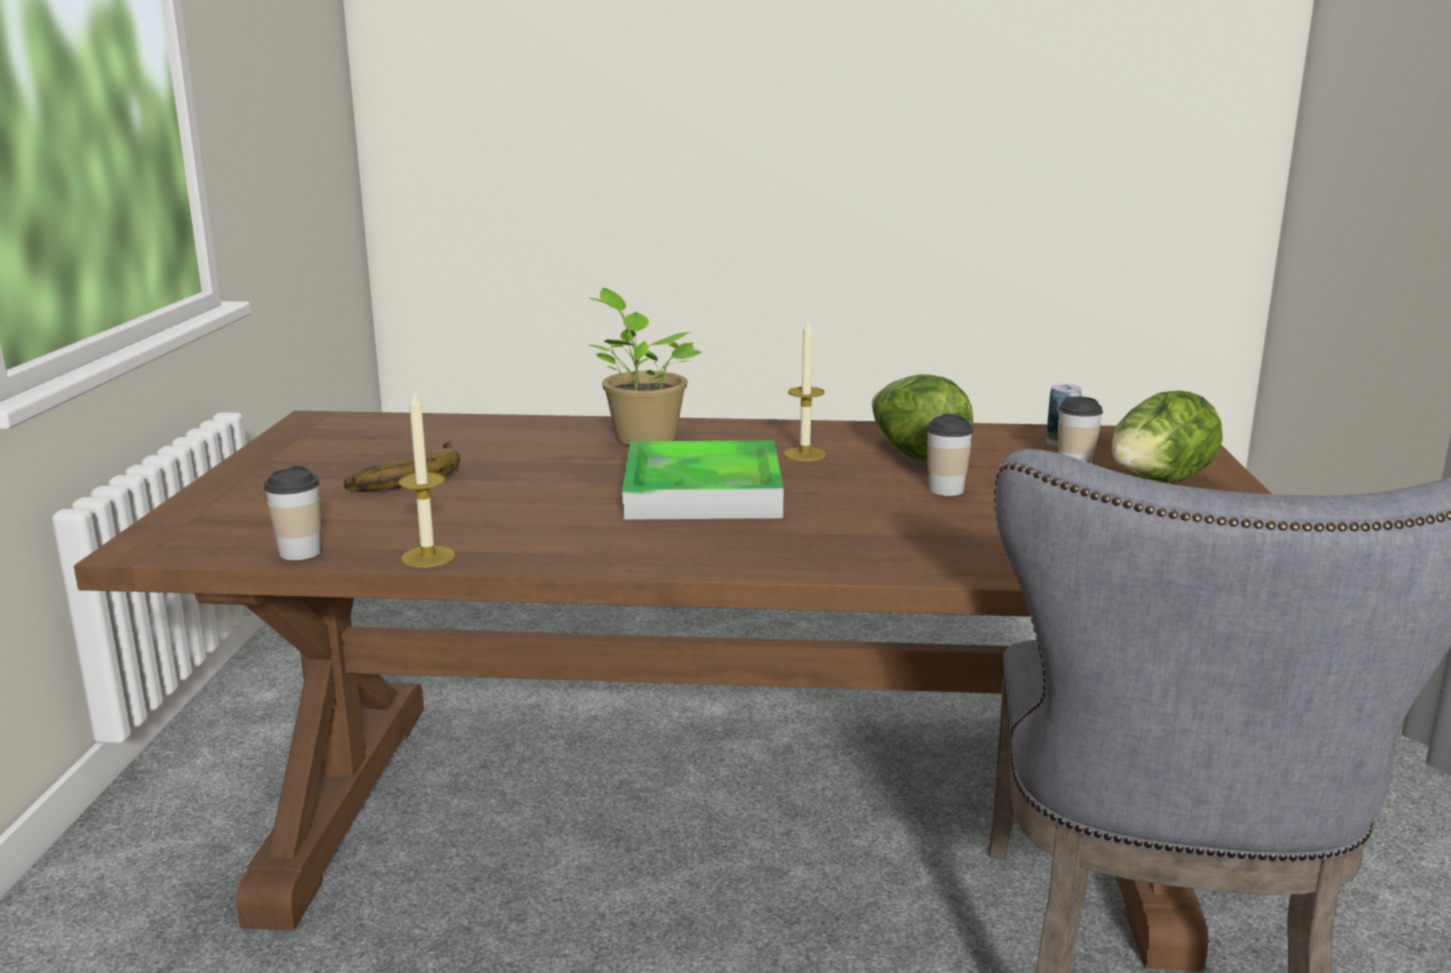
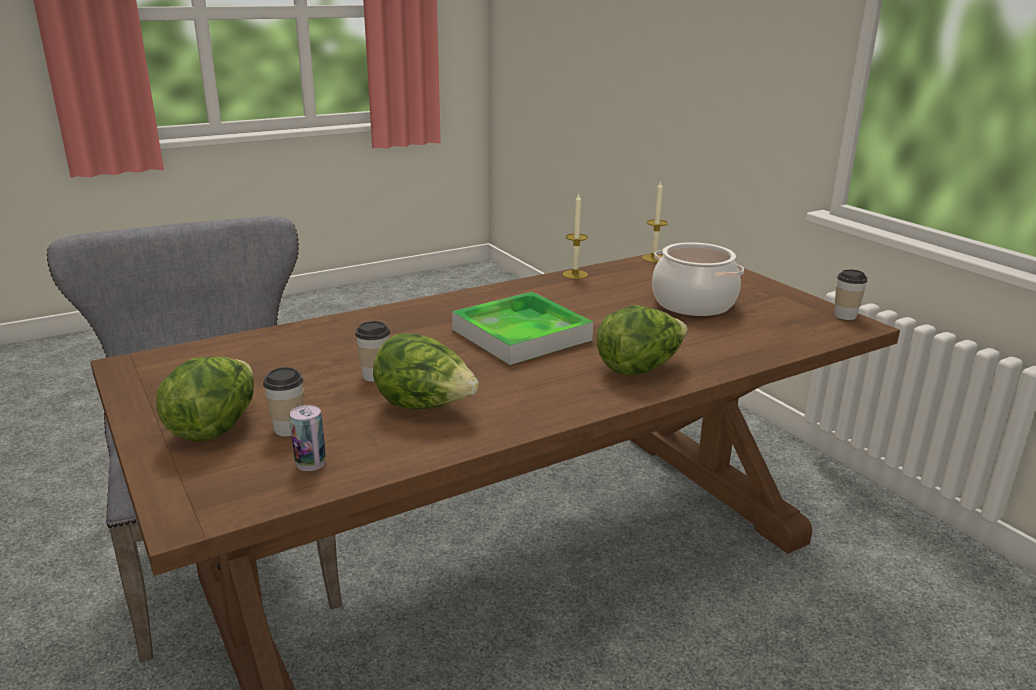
camera: 145 degrees right, 5 degrees up
cup [264,466,321,560] -> cup moved to [834,269,867,320]
banana [344,441,460,491] -> cooking pot [652,242,744,316]
potted plant [589,288,702,446] -> lettuce [596,305,688,375]
candle [784,321,826,461] -> candle moved to [642,182,668,262]

